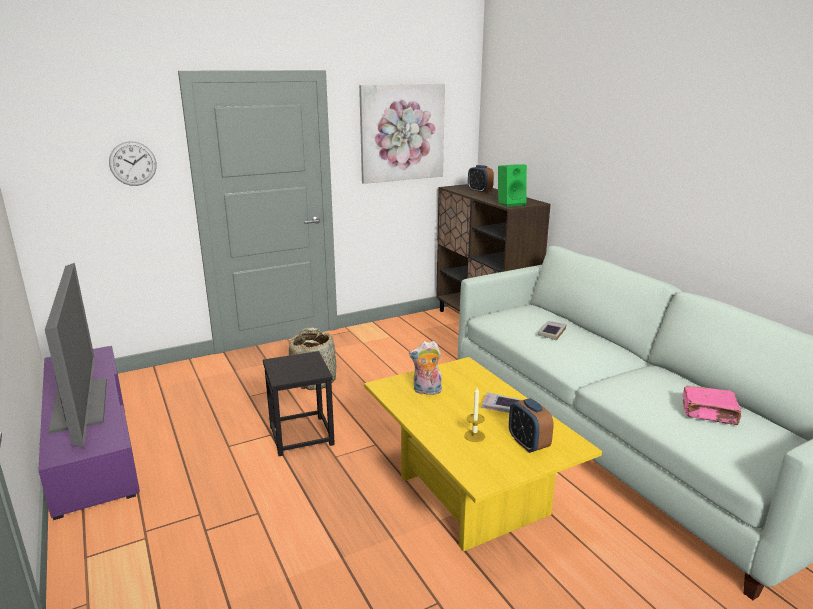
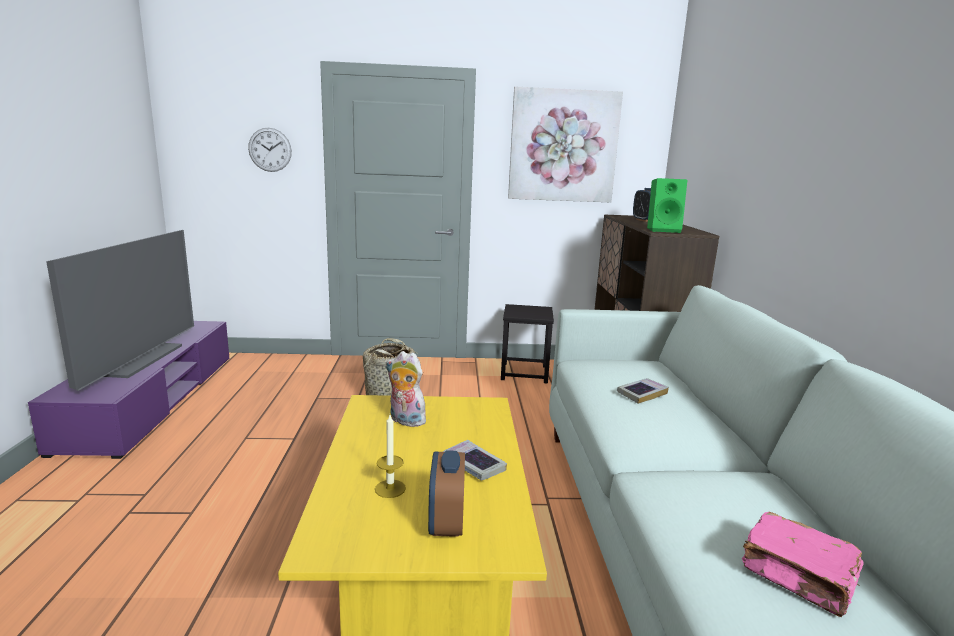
camera: 25 degrees right, 5 degrees down
black stool [263,351,335,456] -> black stool moved to [501,304,554,384]

